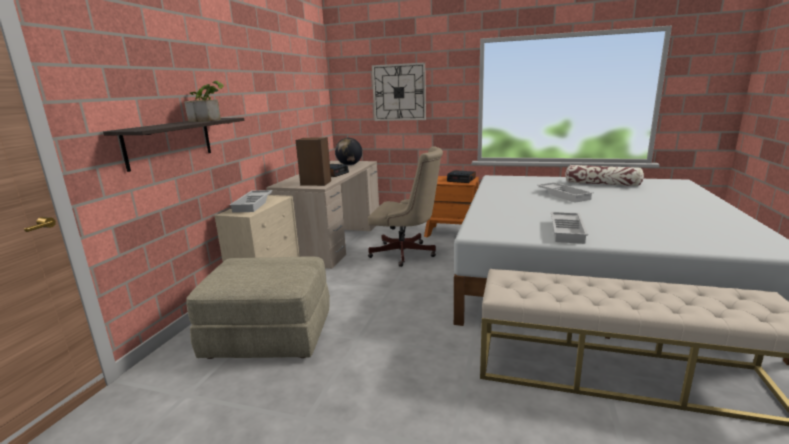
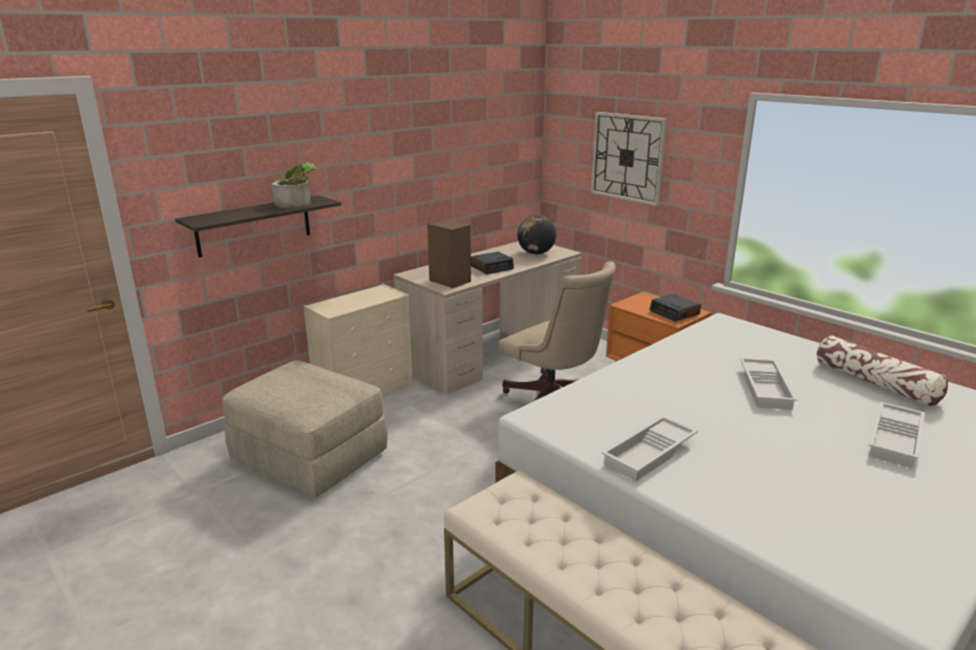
camera: 30 degrees right, 5 degrees up
white tray [229,190,273,213] -> white tray moved to [869,402,925,468]

